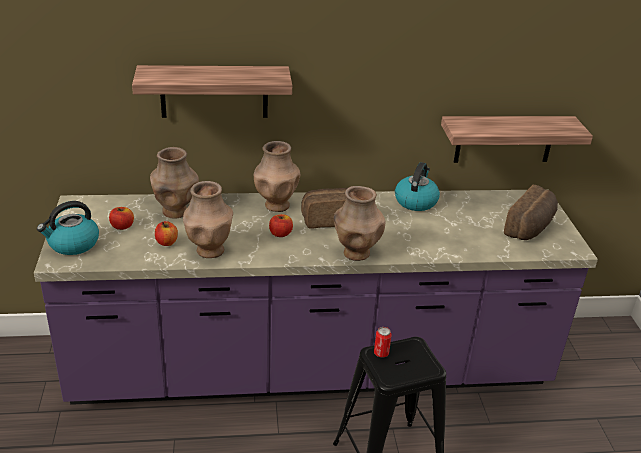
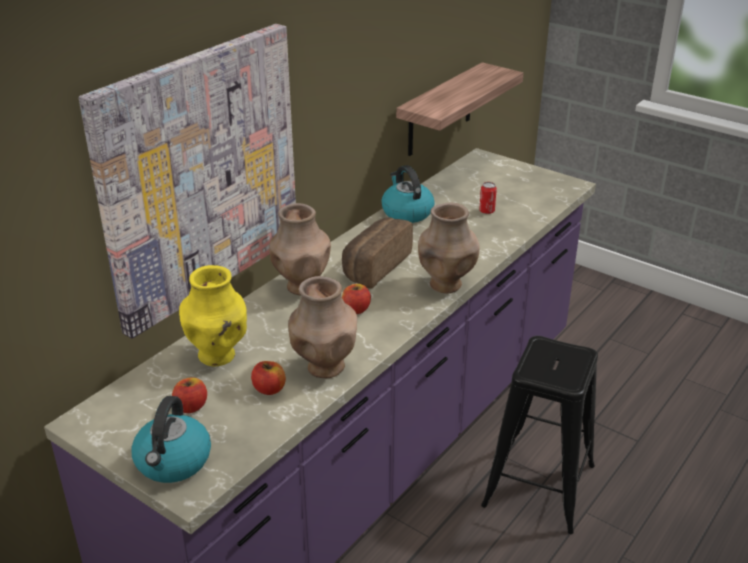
camera: 45 degrees left, 0 degrees up
shelf [132,65,292,118] -> picture [79,24,296,338]
brown vase [150,147,199,219] -> yellow vase [179,265,247,366]
can [374,327,392,358] -> can moved to [479,182,497,214]
bread [504,185,558,240] -> none

